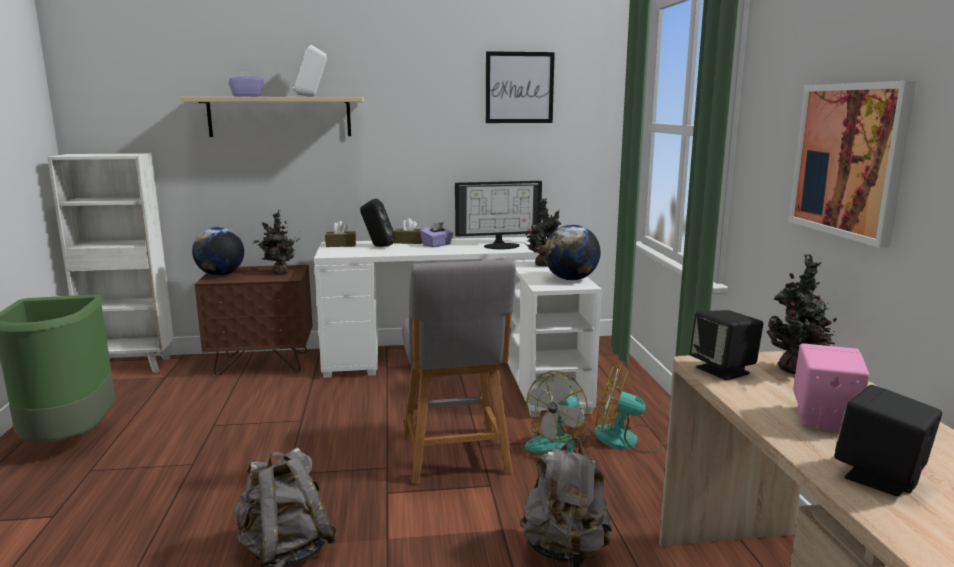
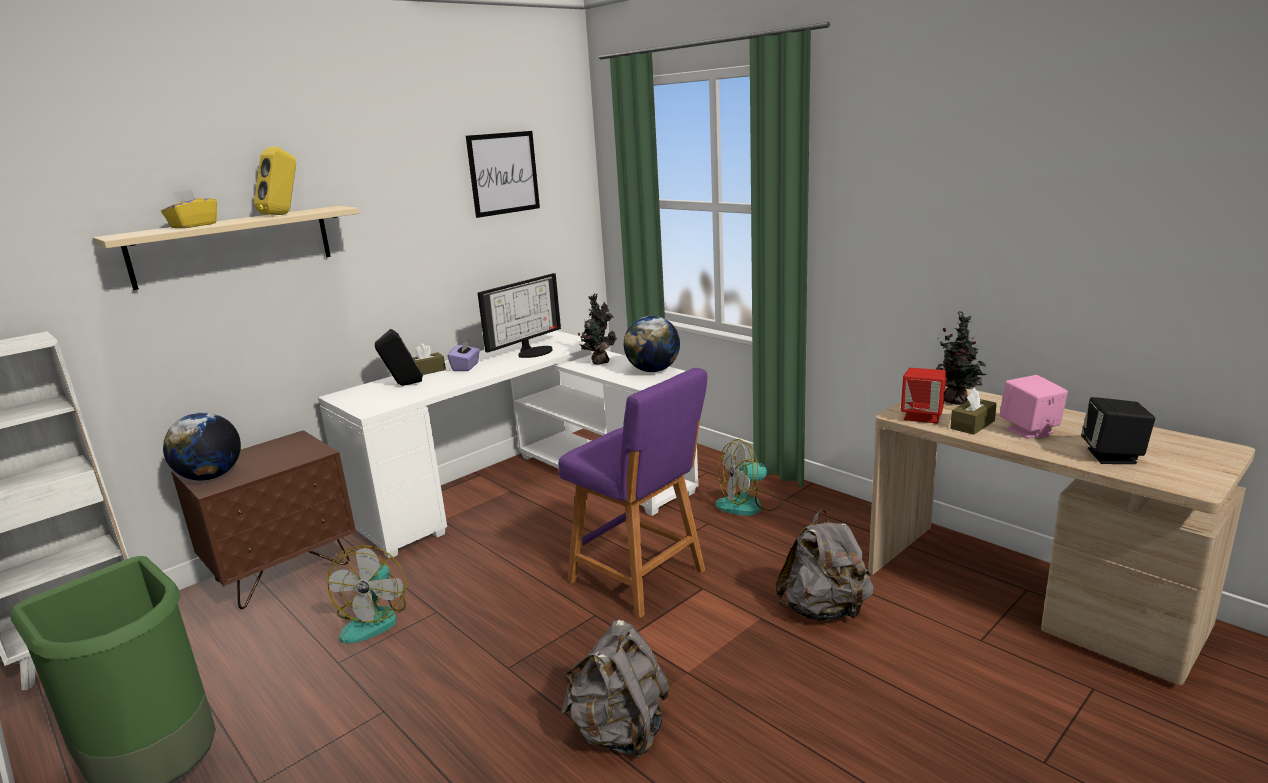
camera: 35 degrees left, 5 degrees up
purple tissue box [229,71,264,97] -> yellow tissue box [161,189,217,228]
potted plant [253,210,300,275] -> none
white speaker [293,45,327,97] -> yellow speaker [254,146,296,215]
brown tissue box [325,221,356,247] -> brown tissue box moved to [950,387,997,435]
grey stool [402,260,516,484] -> purple stool [558,368,707,618]
fan [525,371,588,454] -> fan moved to [327,545,406,643]
black speaker [690,310,764,381] -> red speaker [901,368,947,424]
picture [788,81,917,248] -> none

